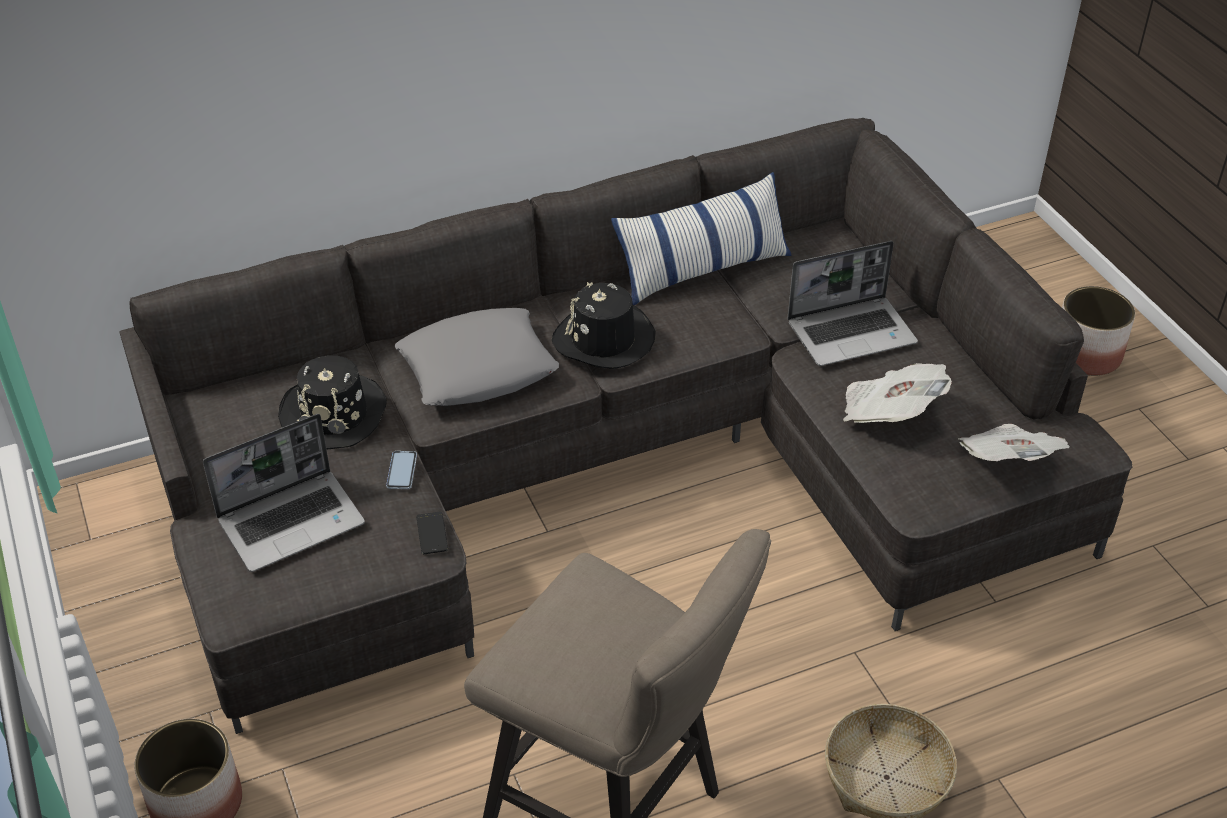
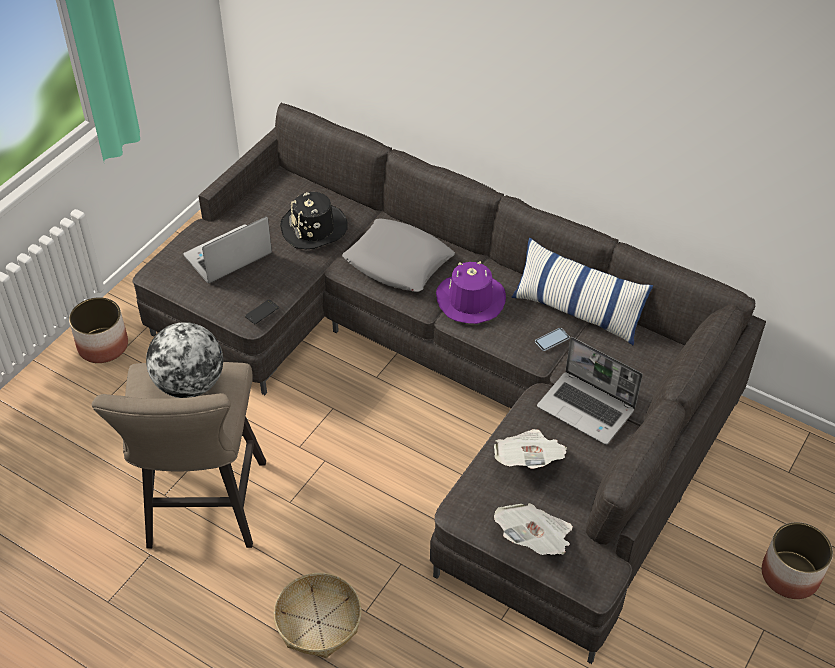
camera: 55 degrees right, 5 degrees up
laptop [203,414,365,572] -> laptop turned 120 degrees clockwise [183,217,272,283]
phone [386,451,417,489] -> phone moved to [535,328,570,351]
black hat [552,282,656,369] -> purple hat [436,261,506,324]
none -> globe [146,322,223,398]

